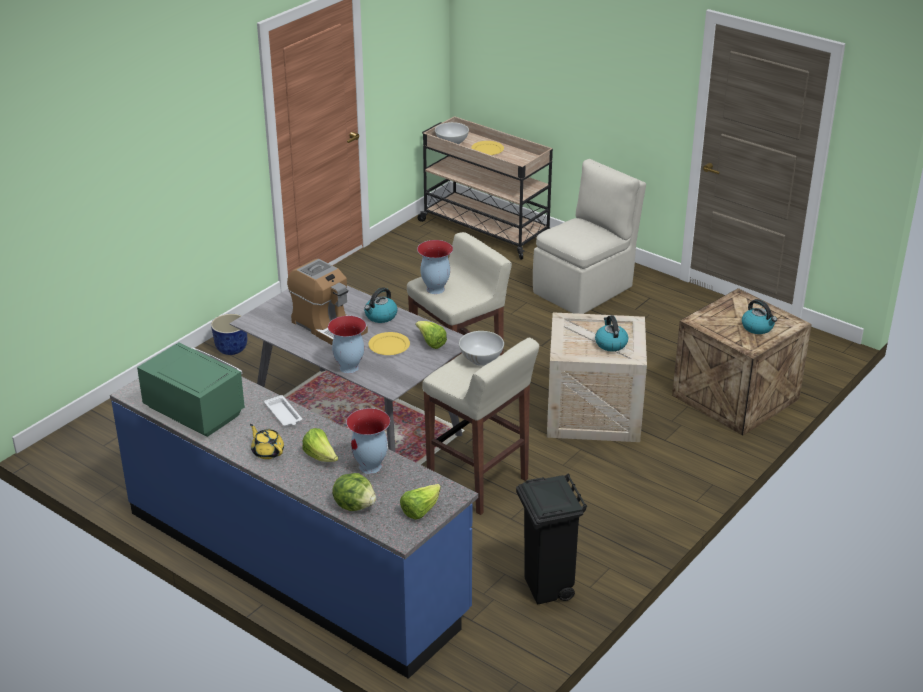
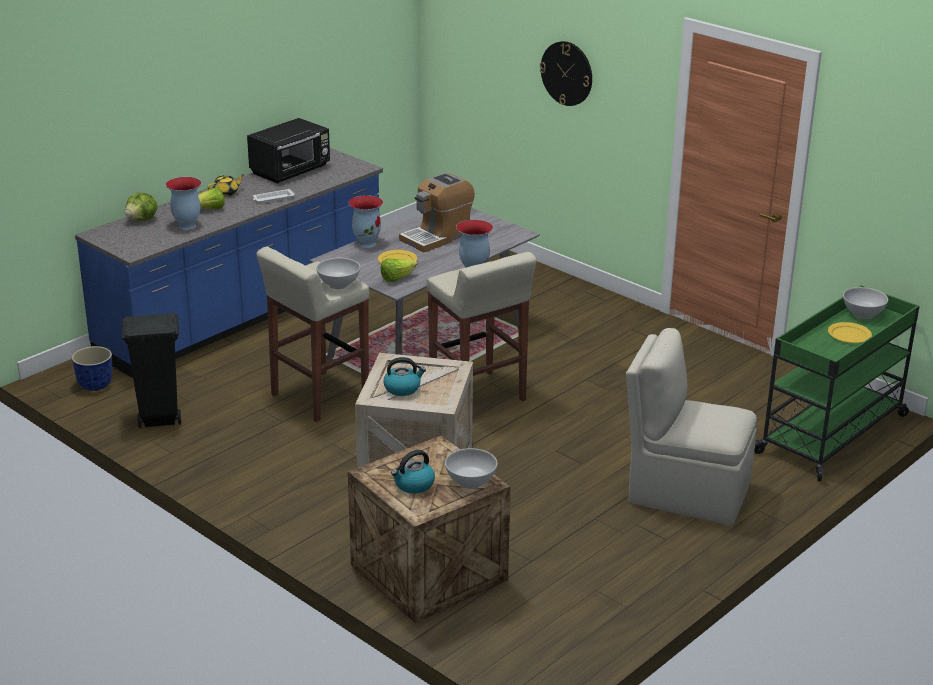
camera: 95 degrees right, 5 degrees down
green microwave [137,342,245,437] -> black microwave [247,118,330,183]
planter [211,314,247,355] -> planter moved to [72,346,113,391]
kettle [364,287,397,323] -> none
lettuce [400,484,441,520] -> none
beige cart [418,116,553,260] -> green cart [754,285,920,481]
beige chair [533,159,646,314] -> beige chair turned 150 degrees clockwise [626,328,757,526]
none -> white bowl [445,448,498,489]
none -> wall clock [540,41,592,106]

